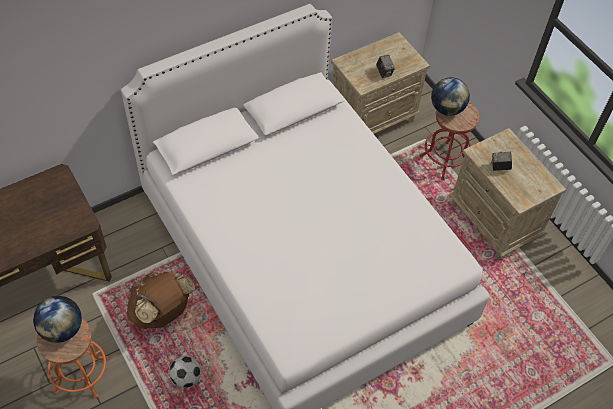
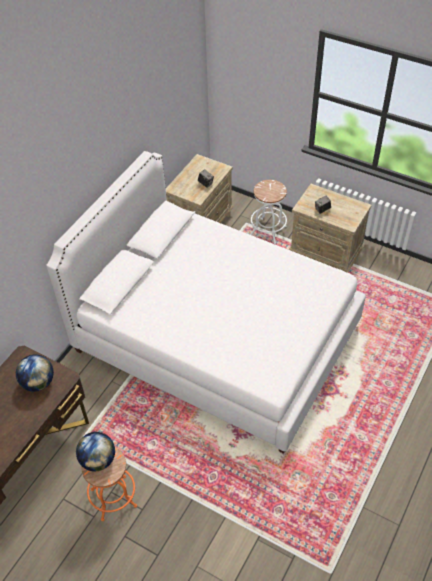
camera: 25 degrees left, 5 degrees down
brown backpack [126,271,195,329] -> none
football [170,356,201,388] -> none
red stool [420,102,480,180] -> white stool [250,180,287,244]
globe [431,77,470,116] -> globe moved to [16,355,54,392]

